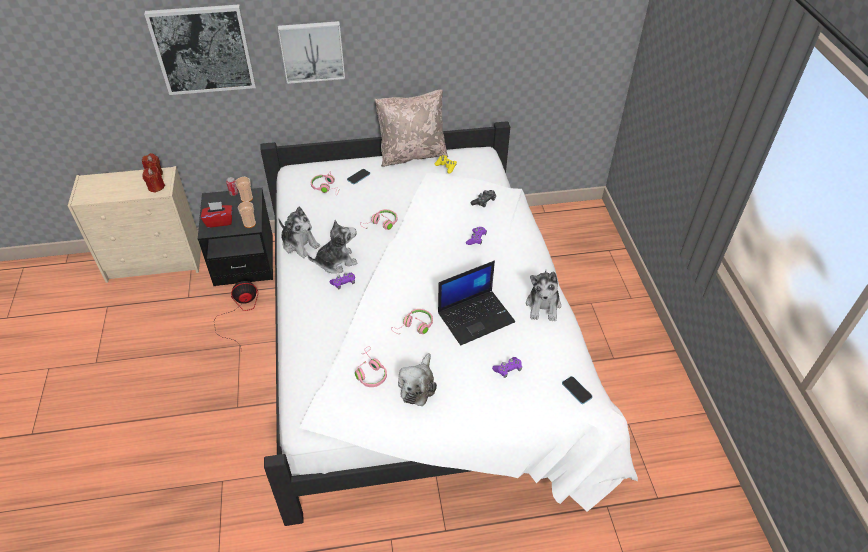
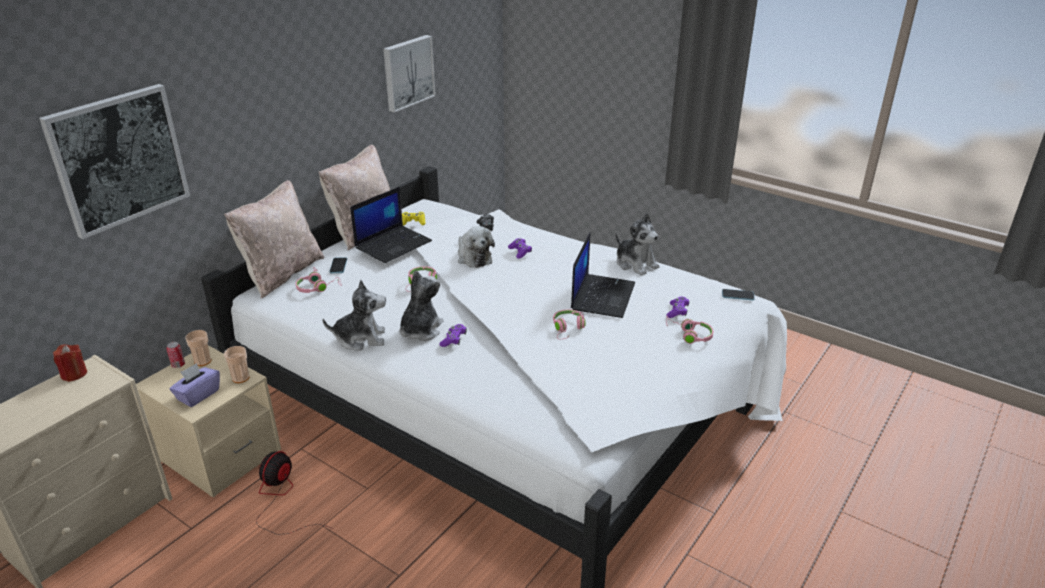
camera: 45 degrees left, 15 degrees down
red candle [142,166,165,193] -> none
black nightstand [198,188,273,286] -> beige nightstand [136,345,281,498]
red tissue box [201,202,232,228] -> purple tissue box [169,363,220,407]
picture [278,21,345,84] -> picture moved to [383,35,436,113]
pink headphones [355,346,387,387] -> pink headphones moved to [666,316,713,344]
plush toy [398,353,437,406] -> plush toy moved to [458,226,495,268]
none -> beige pillow [224,180,324,298]
none -> laptop [350,187,432,263]

